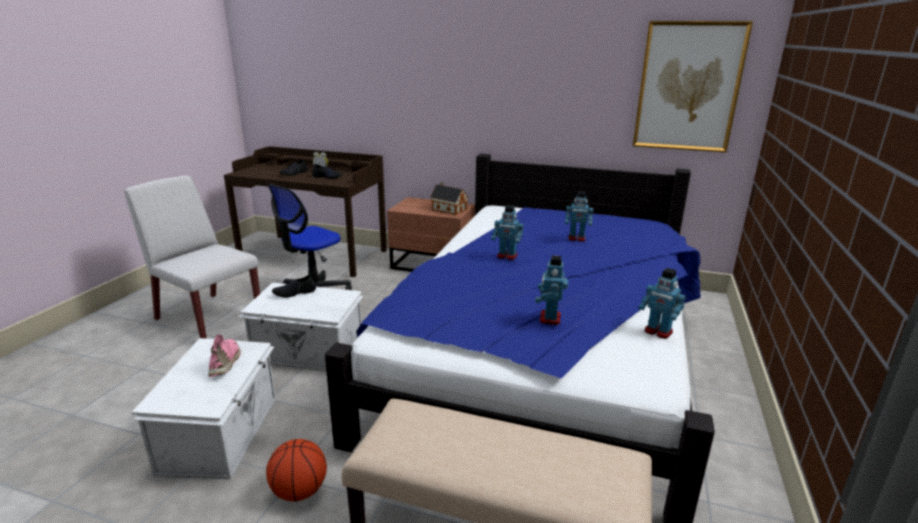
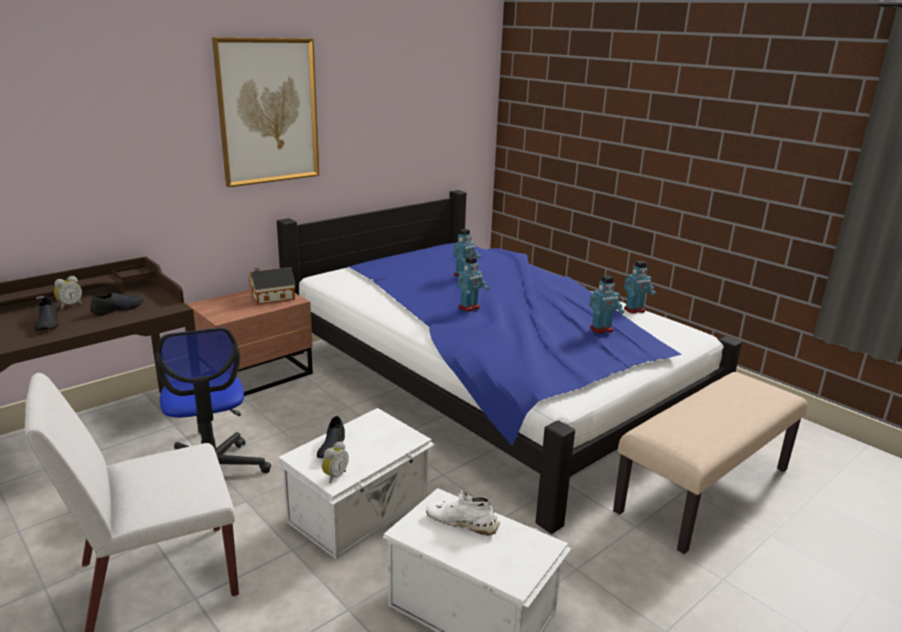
camera: 60 degrees left, 0 degrees up
pink shoe [208,334,241,377] -> white shoe [426,490,500,536]
basketball [266,439,327,501] -> none
toy robot [535,255,568,325] -> toy robot turned 60 degrees counterclockwise [589,275,624,334]
picture [633,21,753,153] -> picture moved to [212,37,319,187]
none -> alarm clock [322,441,349,483]

